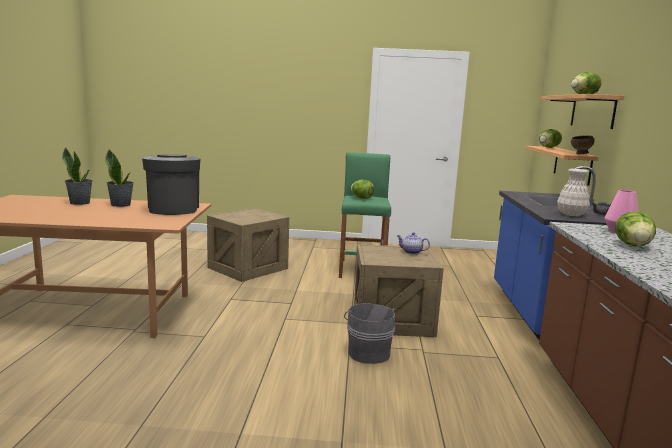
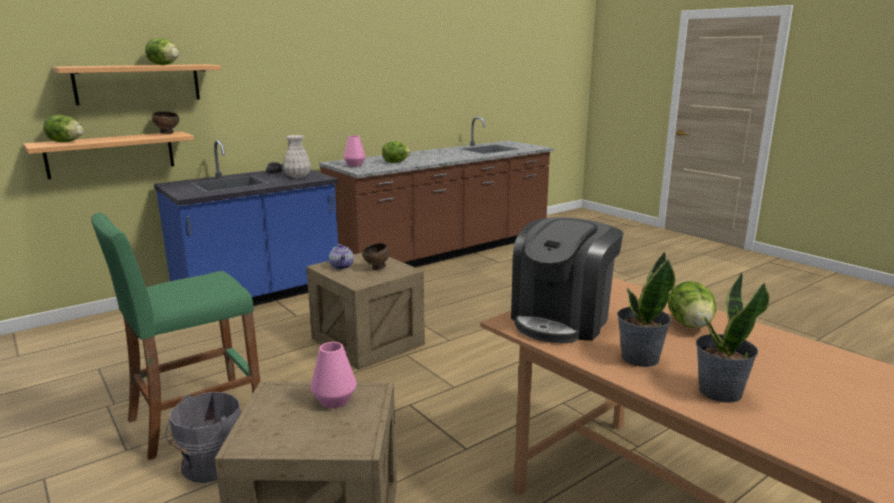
camera: 130 degrees left, 5 degrees up
grey bucket [344,303,396,364] -> grey bucket moved to [165,392,241,483]
lettuce [351,180,374,199] -> lettuce moved to [668,281,716,328]
none -> pink vase [311,342,357,408]
none -> brown bowl [362,243,390,270]

